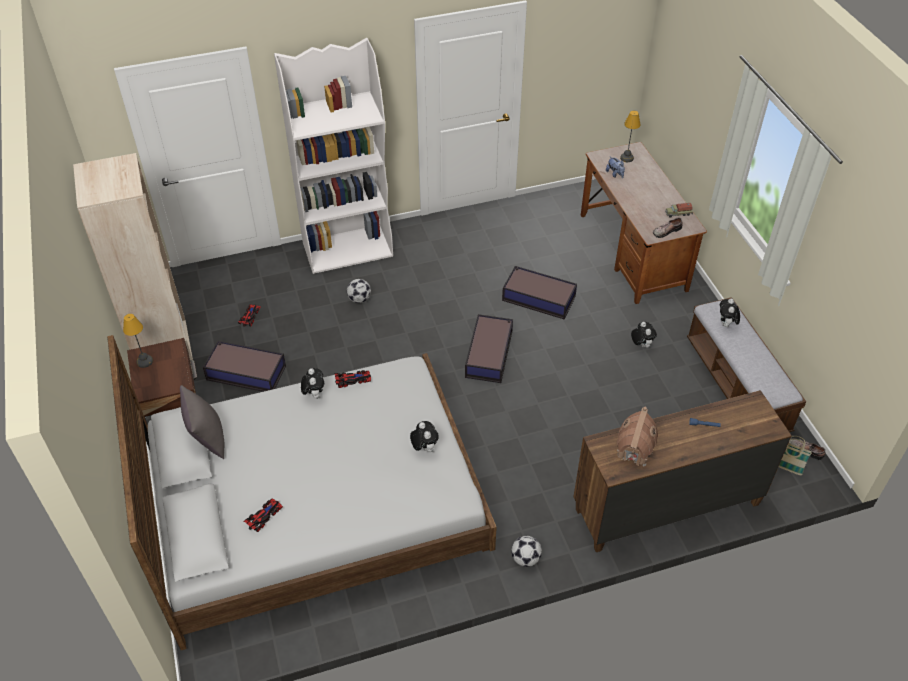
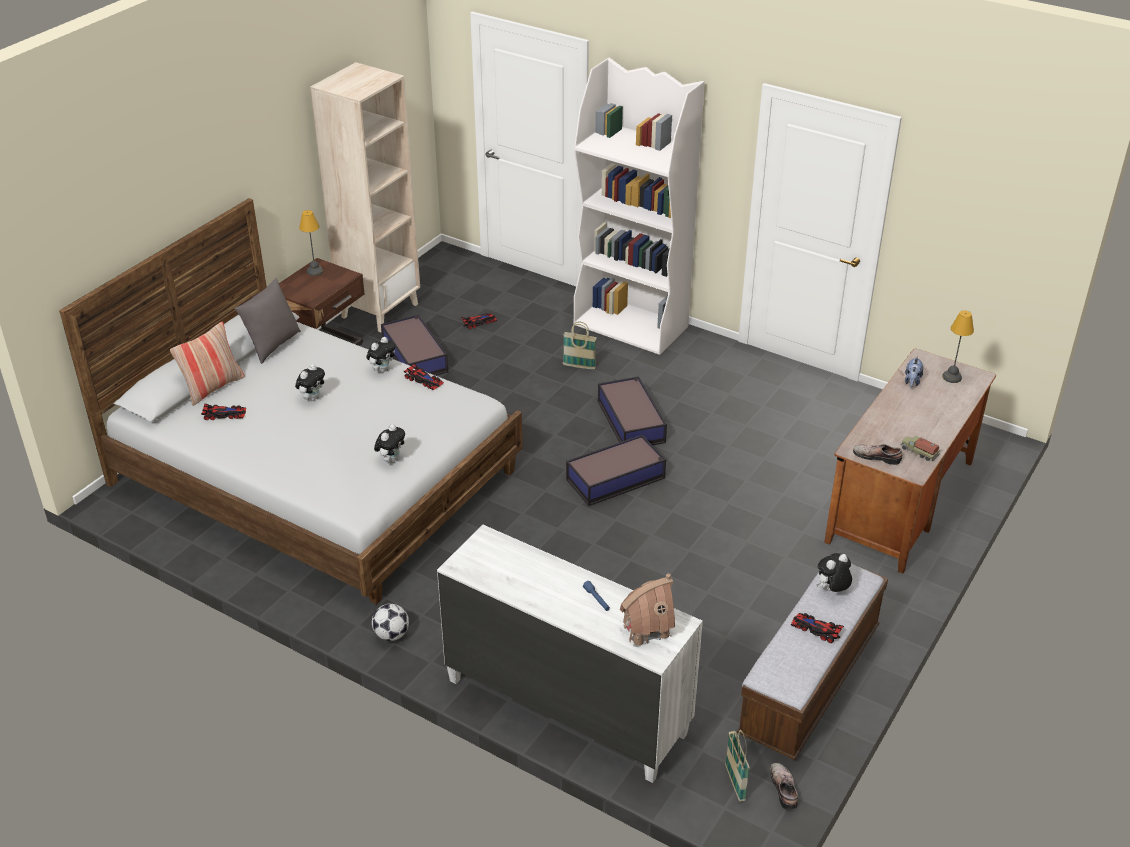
camera: 50 degrees right, 10 degrees down
football [347,279,371,303] -> basket [563,322,597,369]
storage box [502,266,577,319] -> storage box moved to [598,376,667,445]
brown dresser [573,390,792,552] -> white dresser [437,525,703,783]
toy house [617,407,658,466] -> toy house moved to [620,573,675,647]
plush toy [631,322,657,348] -> plush toy moved to [295,364,325,401]
none -> pillow [170,322,245,406]
none -> toy car [791,613,844,643]

